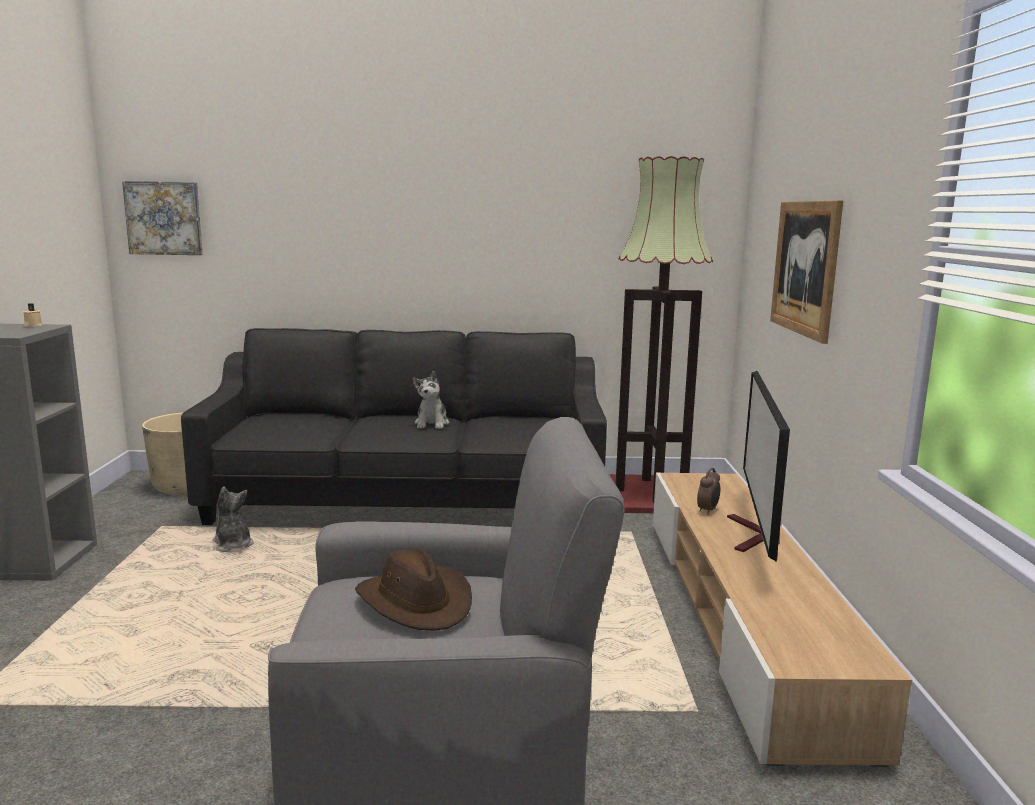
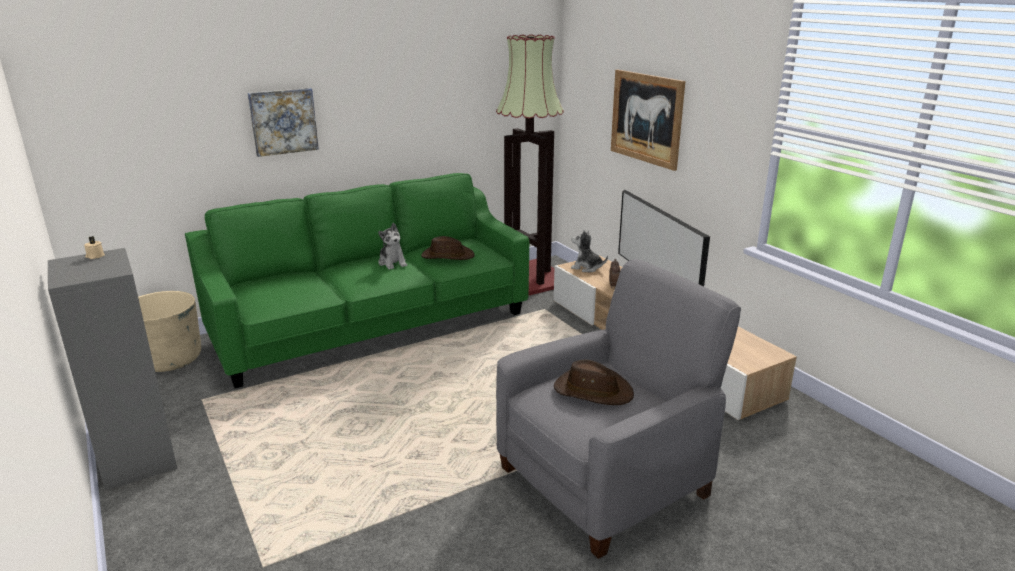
camera: 30 degrees left, 10 degrees up
picture [122,181,203,255] -> picture moved to [248,88,319,157]
black sofa [181,328,607,525] -> green sofa [185,173,529,388]
plush toy [213,486,253,552] -> plush toy moved to [571,230,608,272]
none -> brown hat [421,236,475,260]

